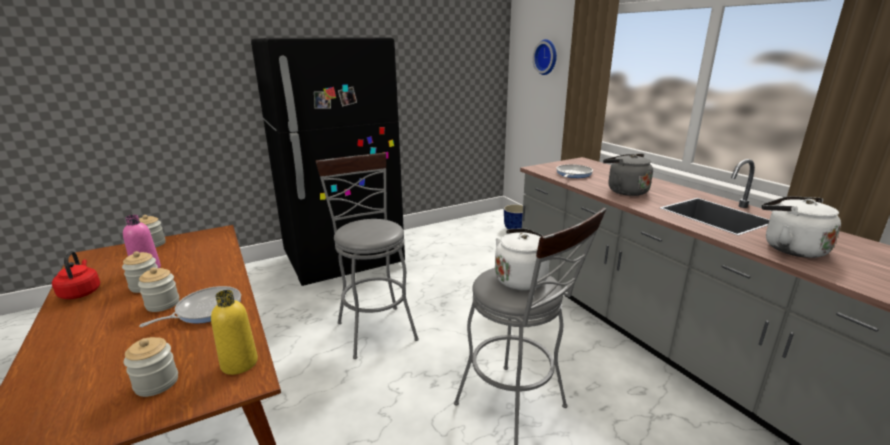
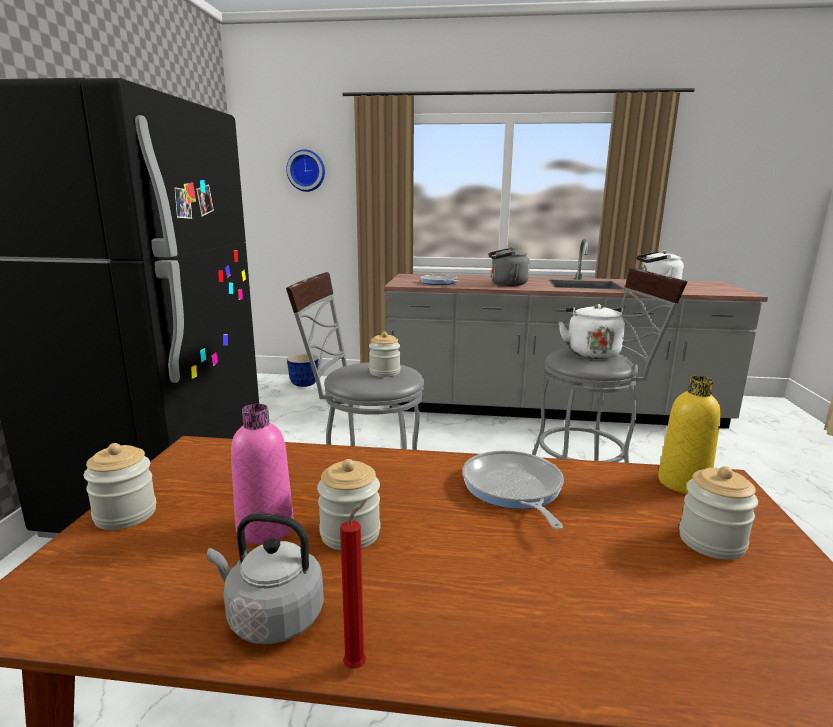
camera: 55 degrees left, 5 degrees down
red kettle [52,251,100,299] -> grey kettle [207,513,324,644]
jar [138,267,179,312] -> jar moved to [369,331,400,377]
none -> red candle [340,500,367,669]

